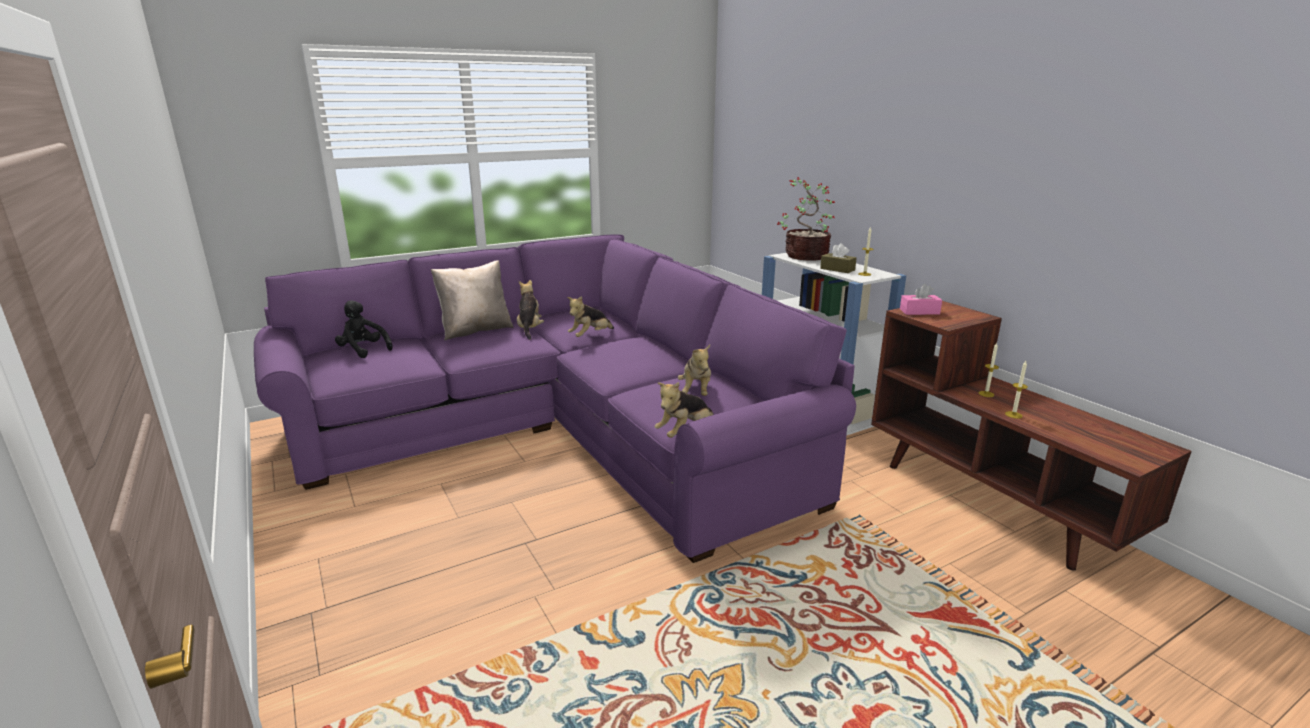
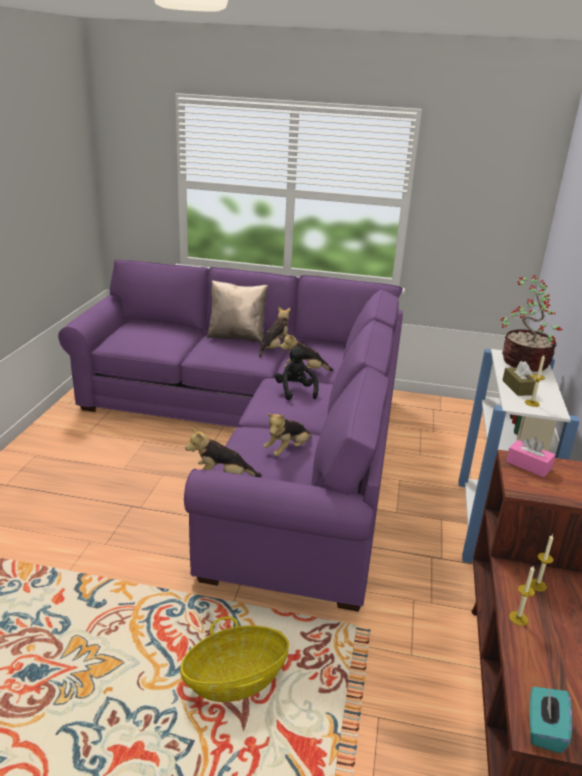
camera: 40 degrees right, 5 degrees up
black plush toy [335,300,392,358] -> black plush toy moved to [275,346,319,400]
none -> basket [180,616,289,702]
none -> turquoise tissue box [529,687,572,753]

